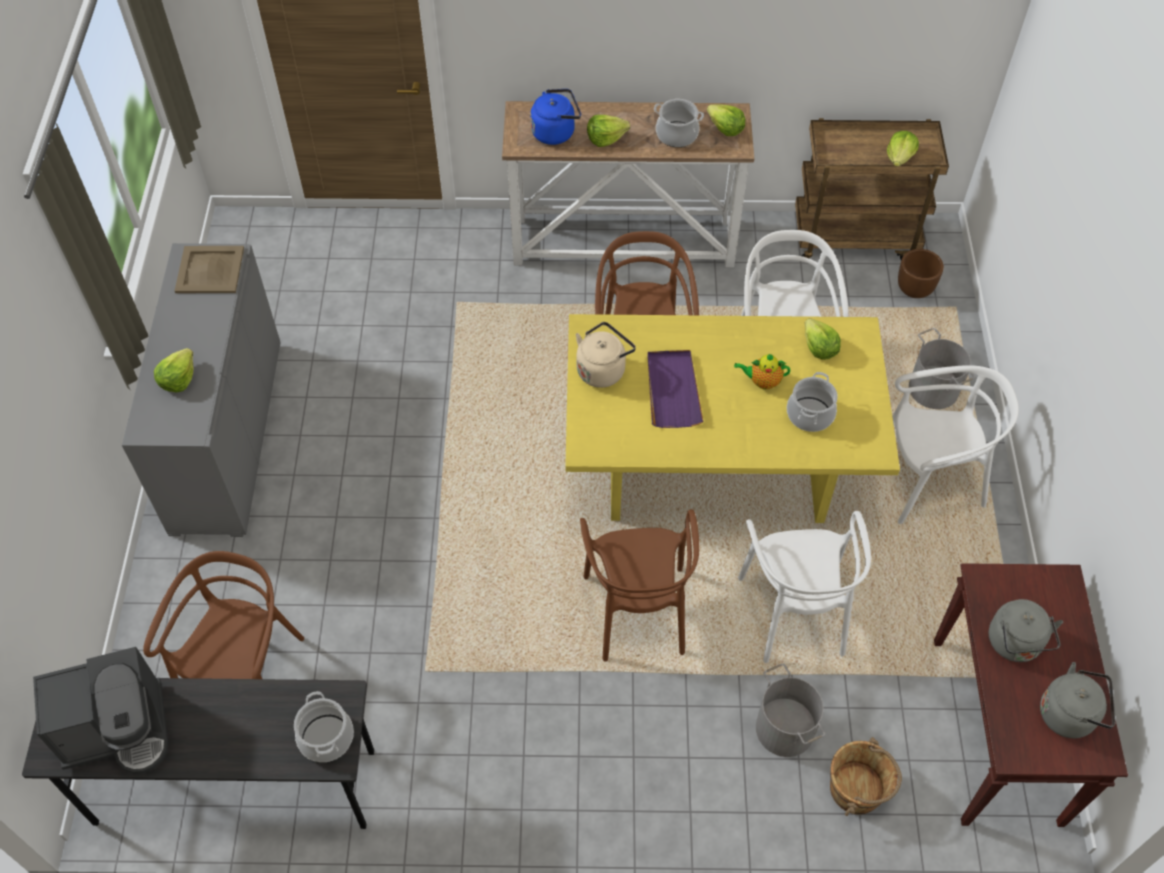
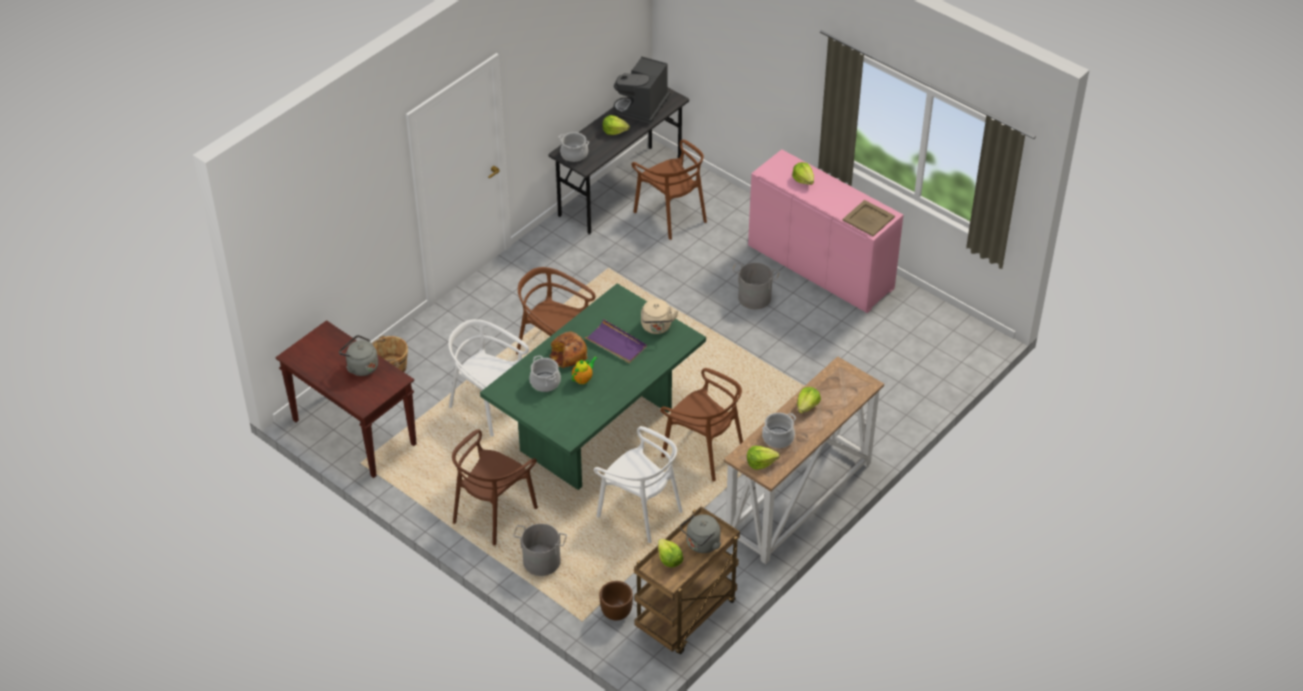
camera: 130 degrees right, 10 degrees down
grey cabinet [122,243,281,537] -> pink cabinet [748,149,903,313]
blue kettle [530,89,581,145] -> none
yellow dining table [565,314,900,523] -> green dining table [480,283,706,490]
grey bucket [756,663,825,757] -> grey bucket moved to [732,262,780,309]
lettuce [805,318,841,360] -> lettuce moved to [602,115,630,135]
white chair [892,365,1019,524] -> brown chair [452,429,538,545]
grey kettle [1040,662,1115,738] -> grey kettle moved to [680,514,721,553]
none -> bread [550,331,588,369]

